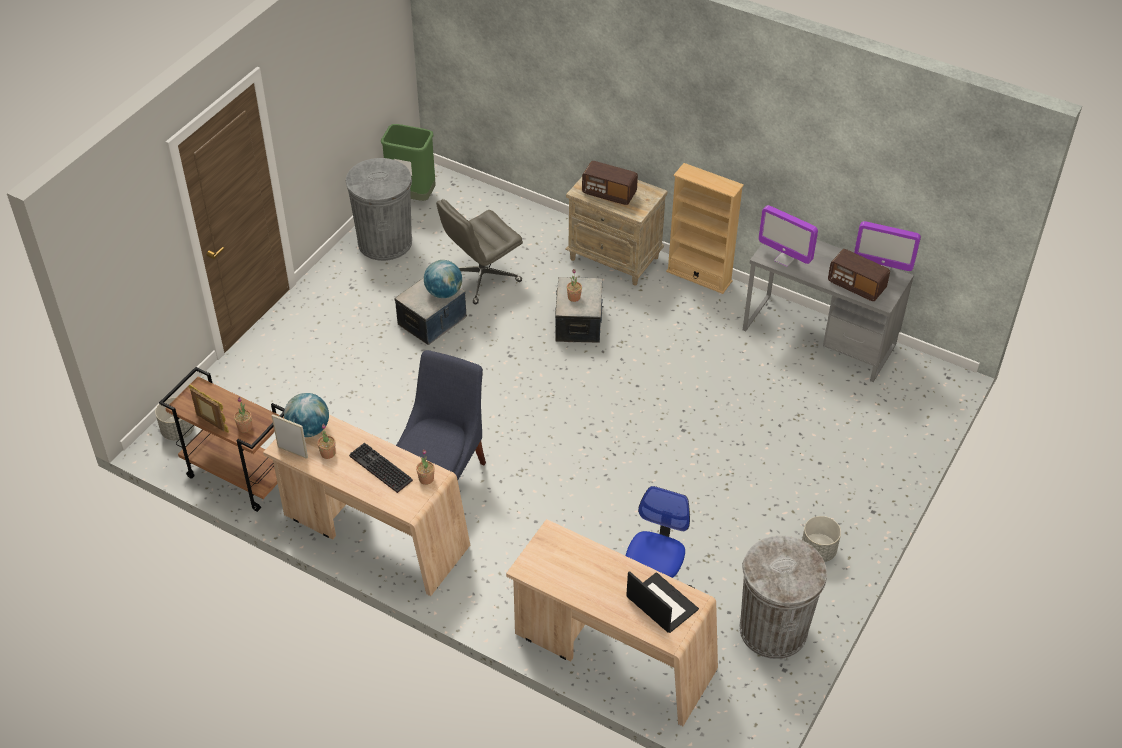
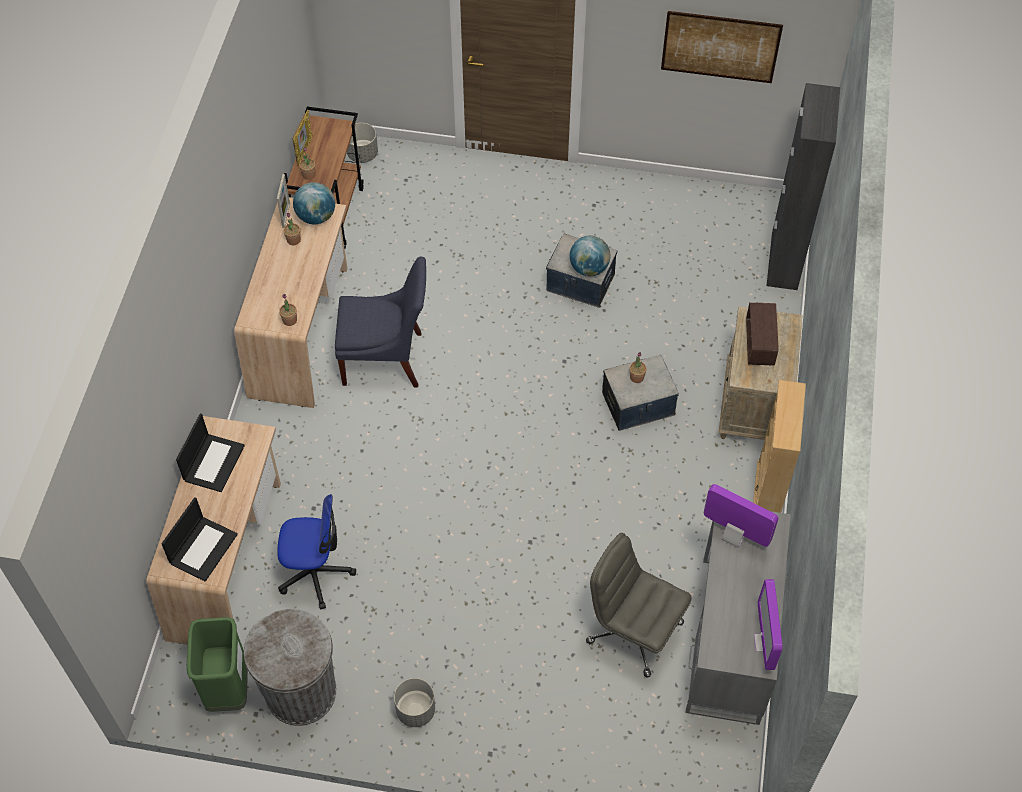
camera: 70 degrees right, 10 degrees up
grey trash can [346,158,412,261] -> none
keyboard [349,443,413,493] -> none
green trash can [381,124,436,201] -> green trash can moved to [187,617,248,712]
grey office chair [436,199,523,304] -> grey office chair moved to [586,533,692,678]
monitor [758,205,818,267] -> monitor turned 105 degrees clockwise [704,484,778,548]
radio [828,249,890,301] -> none
none -> laptop [176,414,245,492]
none -> picture [661,11,783,83]
none -> black cabinet [766,83,840,290]

